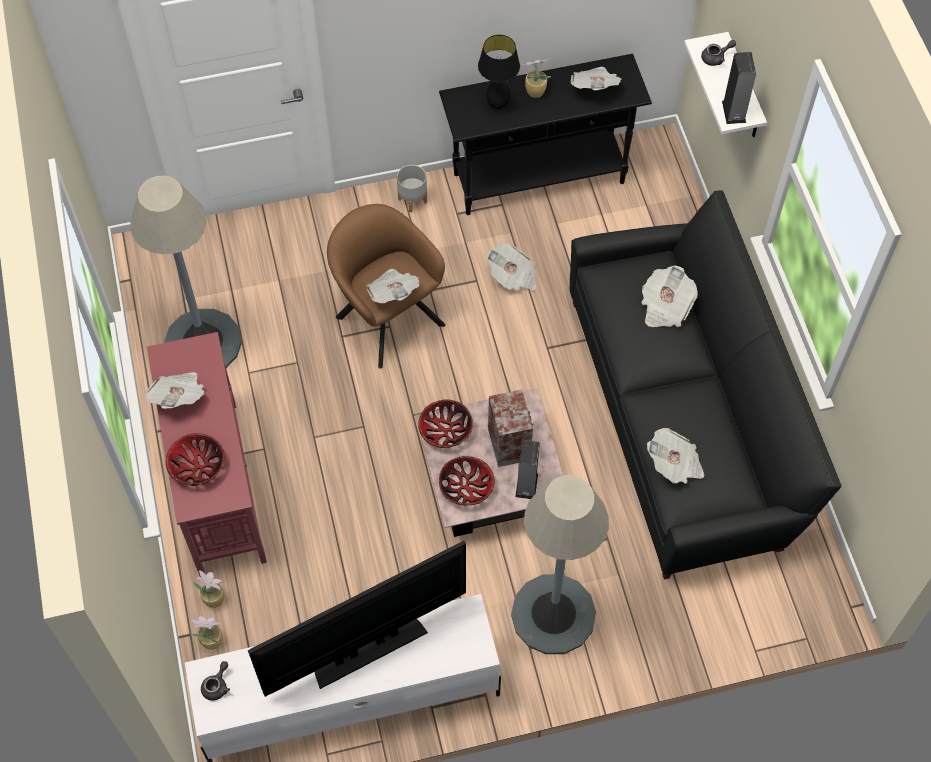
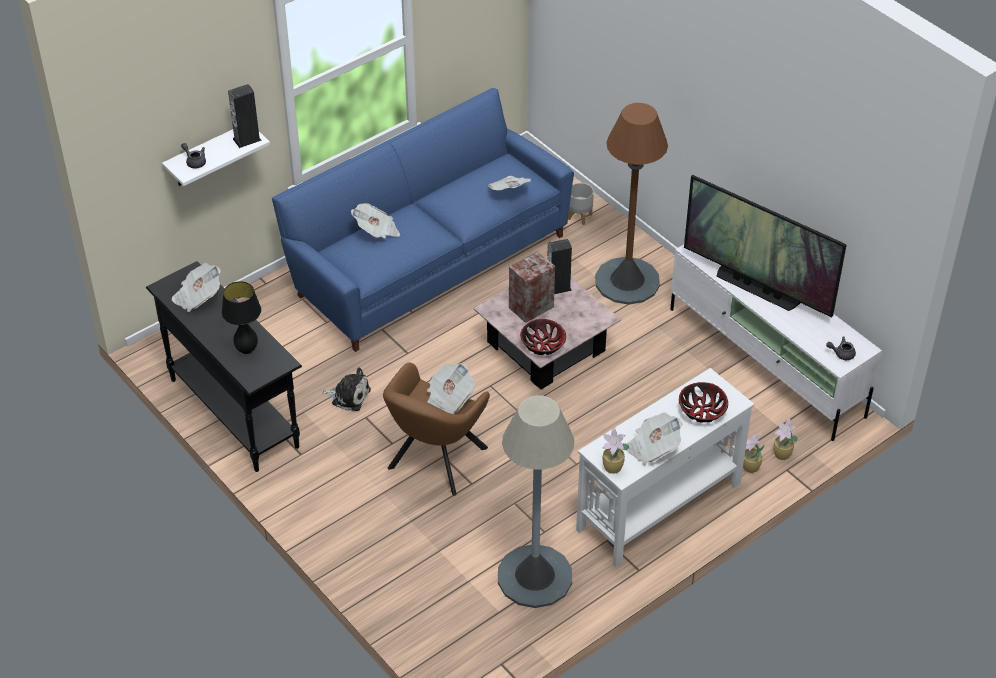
camera: 115 degrees left, 15 degrees down
red console table [147,332,267,577] -> white console table [576,368,754,568]
grey planter [397,165,427,212] -> grey planter moved to [568,183,594,225]
bowl [439,456,495,505] -> none
newspaper [487,243,536,291] -> plush toy [322,367,371,411]
grey floor lamp [511,475,609,654] -> brown floor lamp [595,103,668,305]
potted plant [523,59,551,98] -> potted plant moved to [602,427,630,474]
black sofa [570,191,842,579] -> blue sofa [272,88,574,352]

